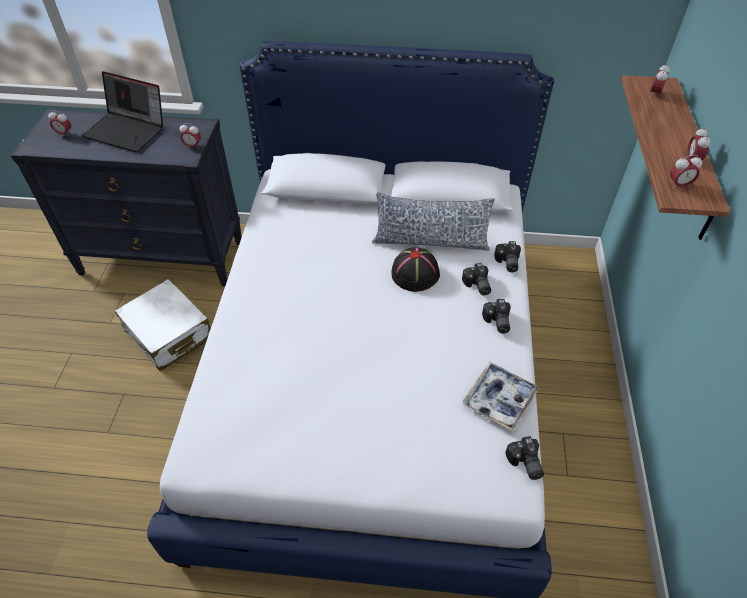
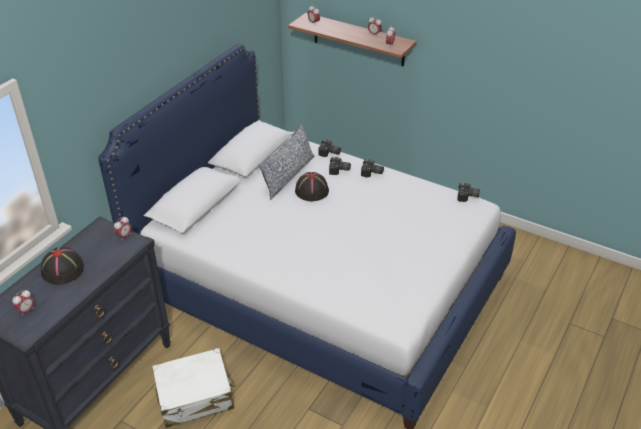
camera: 65 degrees left, 10 degrees down
laptop [82,71,163,152] -> black hat [41,247,84,285]
tray [463,362,539,432] -> none

